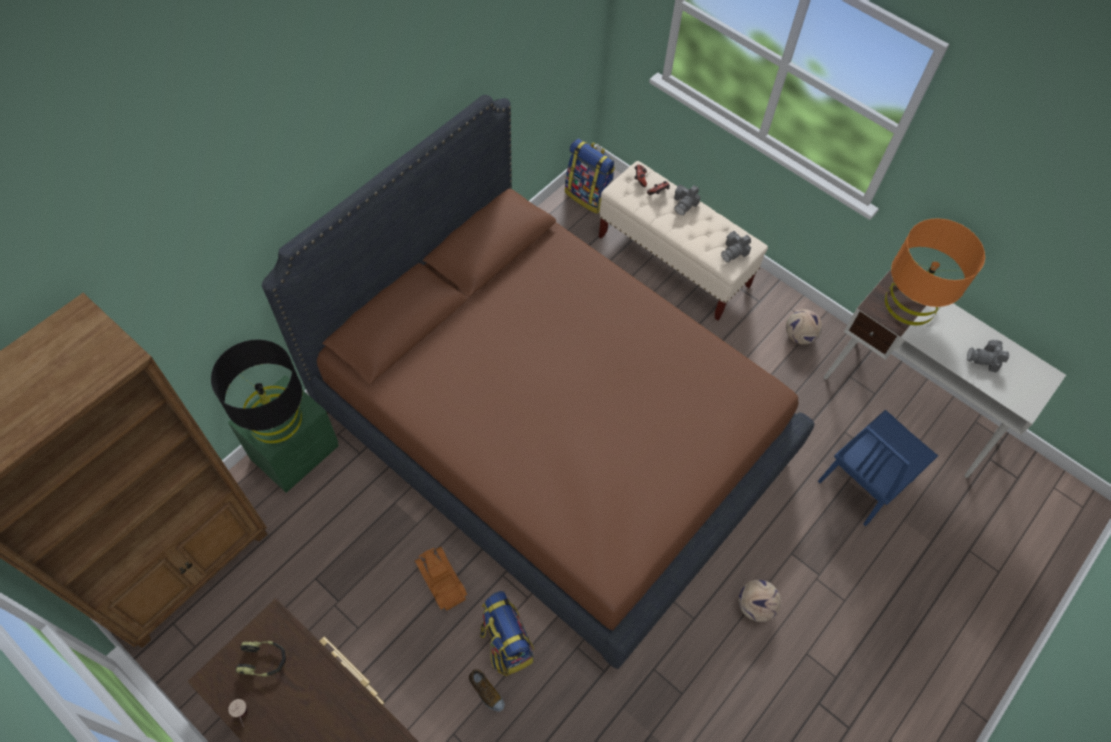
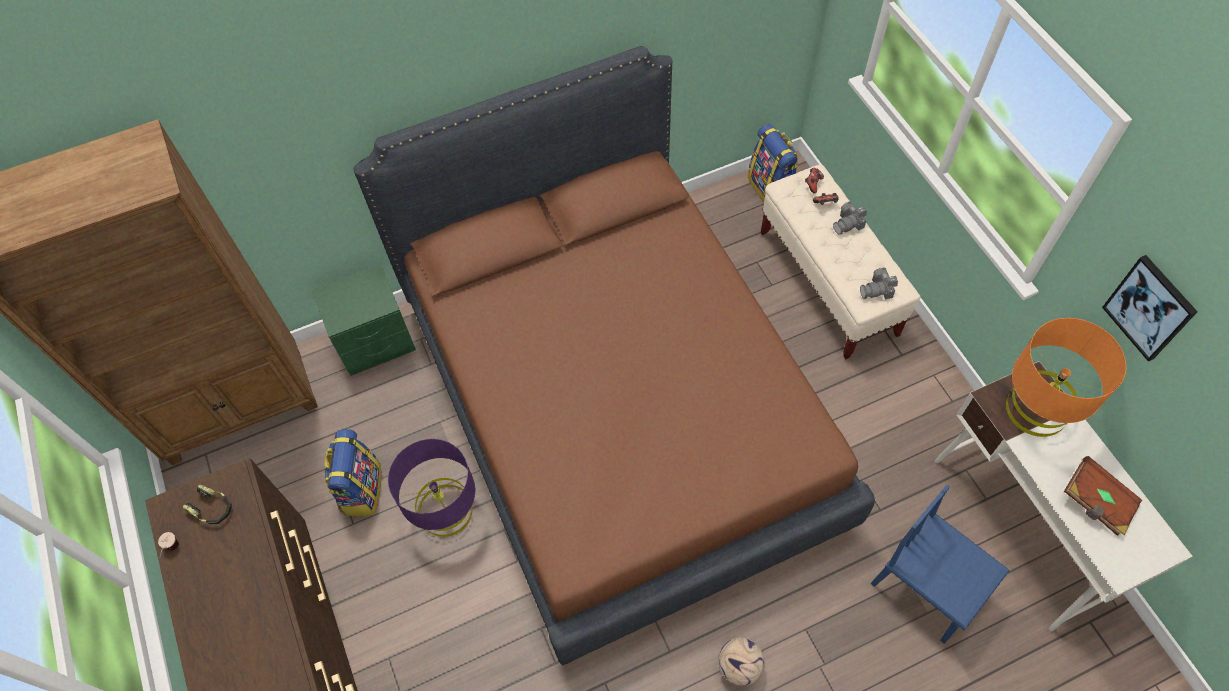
camera: 30 degrees right, 0 degrees up
black table lamp [211,339,302,443] -> none
toy truck [415,547,467,611] -> purple table lamp [388,439,476,537]
shoe [469,669,505,712] -> none
backpack [480,591,534,676] -> backpack moved to [324,429,381,516]
football [786,309,822,345] -> none
blue chair [818,410,938,526] -> blue chair turned 60 degrees clockwise [871,485,1010,644]
camera [967,339,1009,373] -> brown book [1064,456,1142,536]
none -> picture [1102,255,1198,362]

